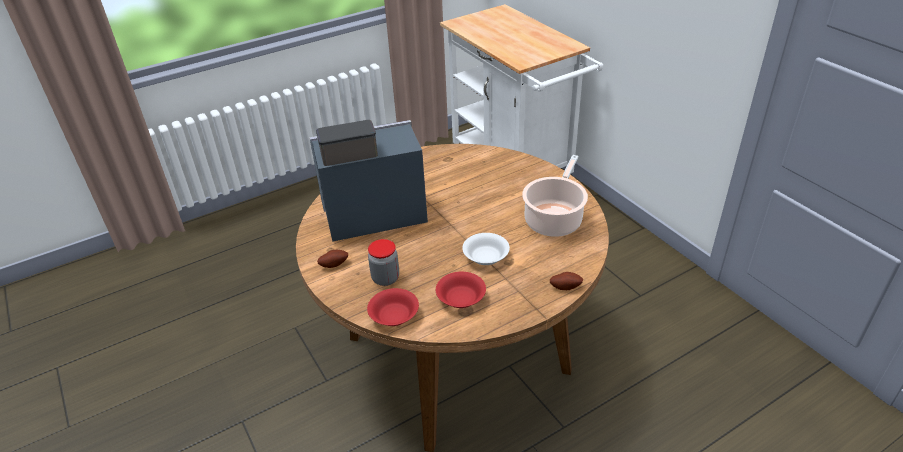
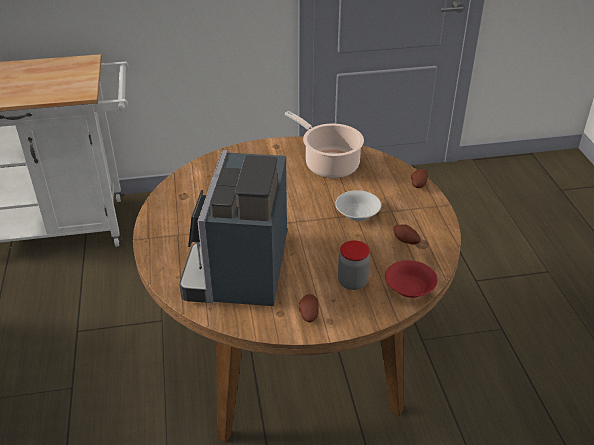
camera: 70 degrees left, 0 degrees up
red bowl [436,272,486,308] -> potato [393,224,421,245]

